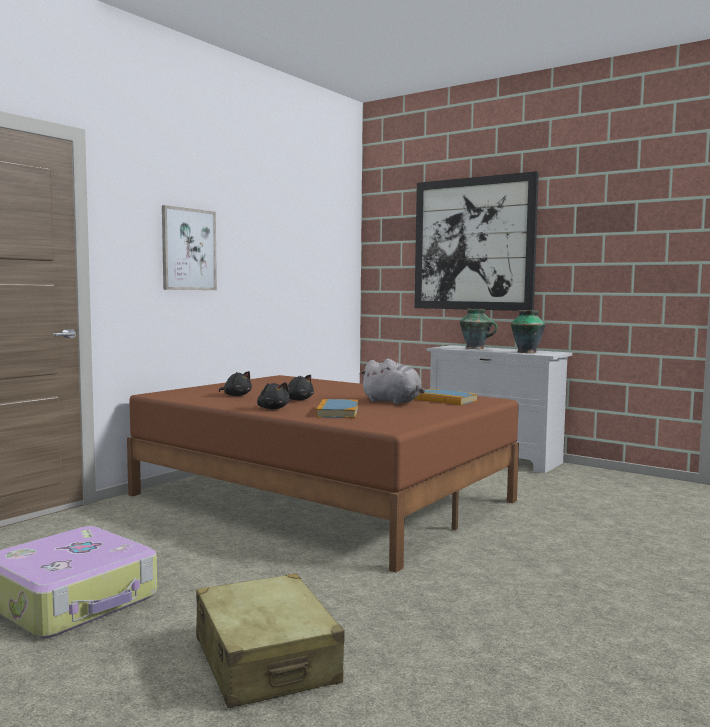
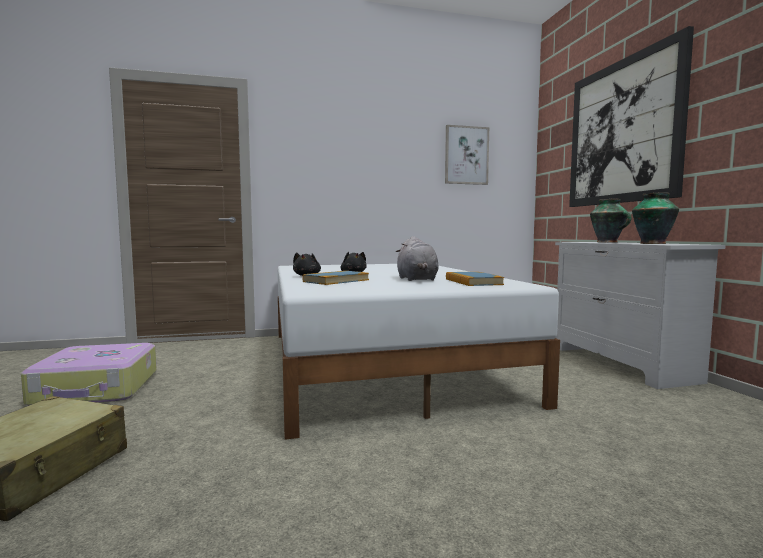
camera: 40 degrees right, 0 degrees up
brown bed [127,375,519,573] -> white bed [278,264,560,440]
picture [162,205,217,290] -> picture moved to [445,125,489,185]
black plush toy [219,371,252,396] -> none

